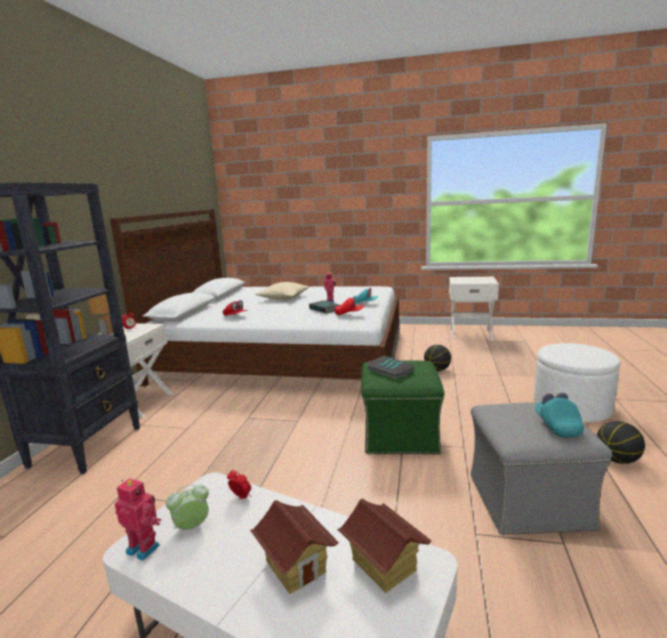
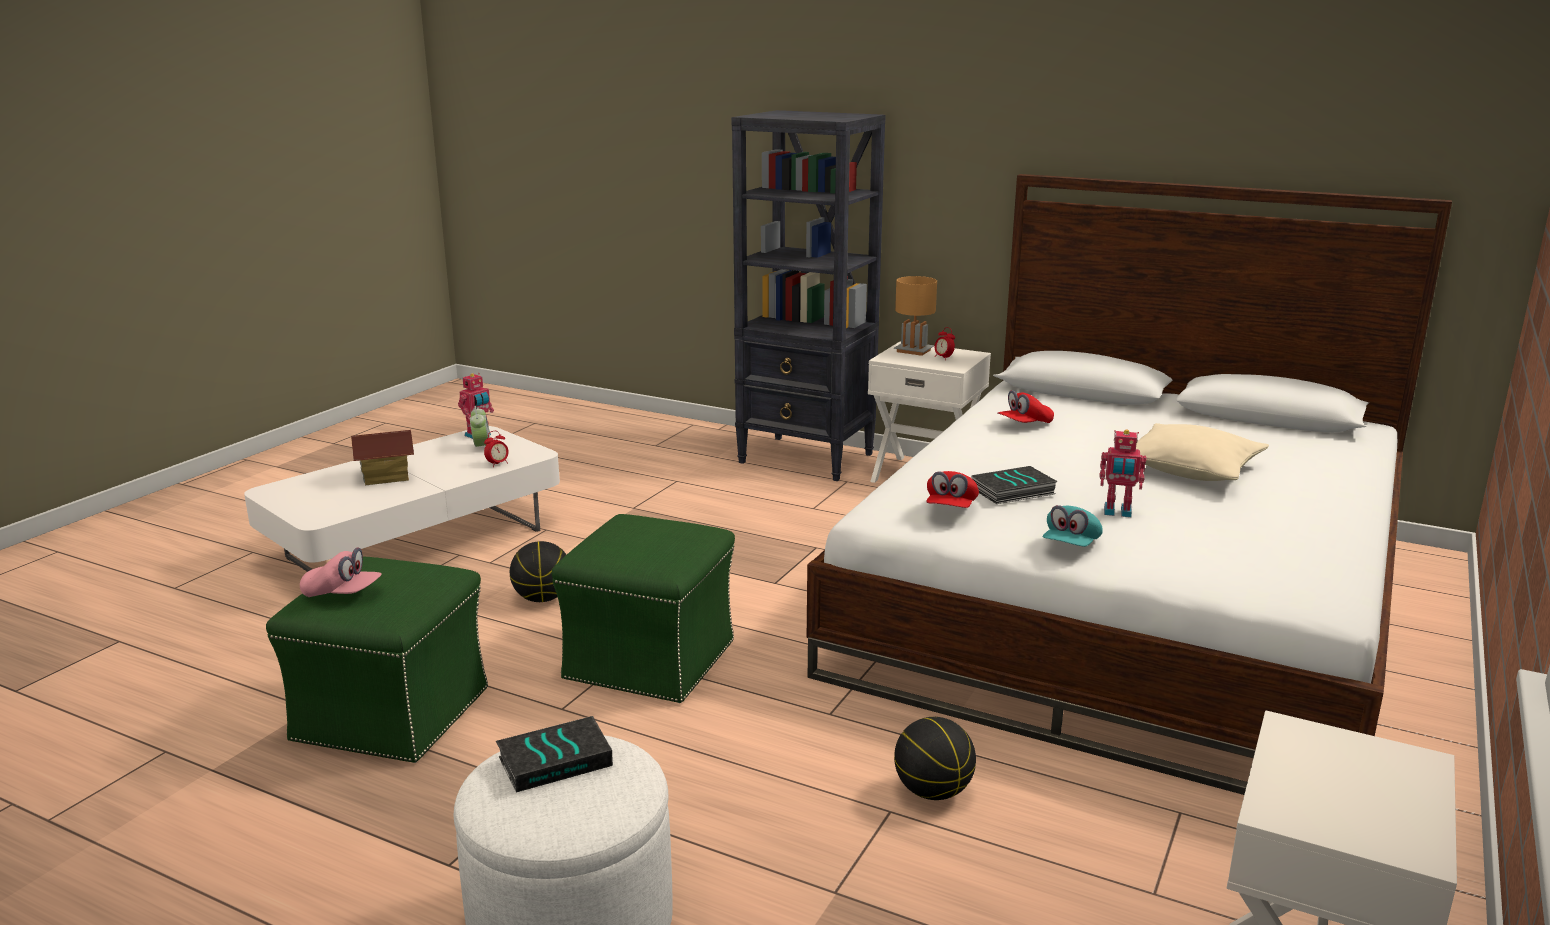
camera: 105 degrees right, 5 degrees up
toy house [337,498,431,593] -> none
book [367,356,414,379] -> book moved to [496,716,613,793]
grey ottoman [470,402,612,535] -> green ottoman [266,556,488,763]
turquoise cap [535,393,584,438] -> pink cap [300,547,382,597]
basketball [597,421,645,464] -> basketball moved to [510,541,566,602]

